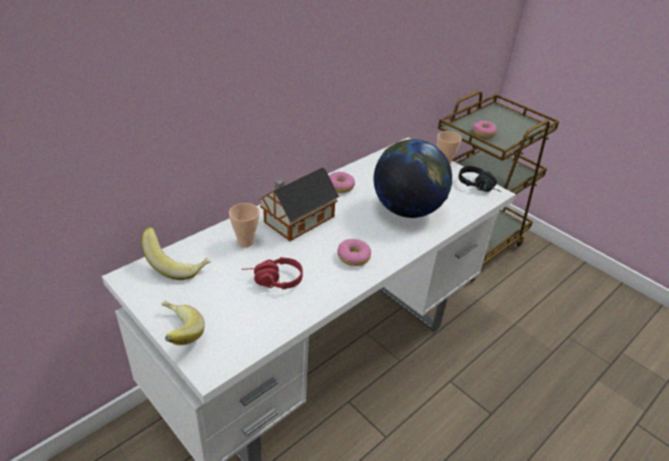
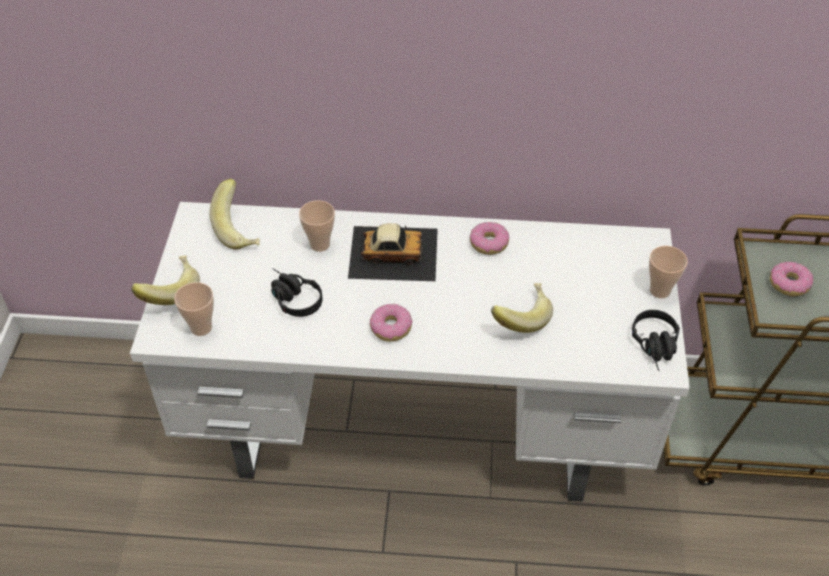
camera: 50 degrees right, 10 degrees up
red headphones [241,257,303,289] -> black headphones [271,268,322,317]
toy house [259,167,339,241] -> toy car [348,223,438,281]
globe [373,139,452,218] -> banana [491,283,553,333]
none -> cup [174,282,214,336]

